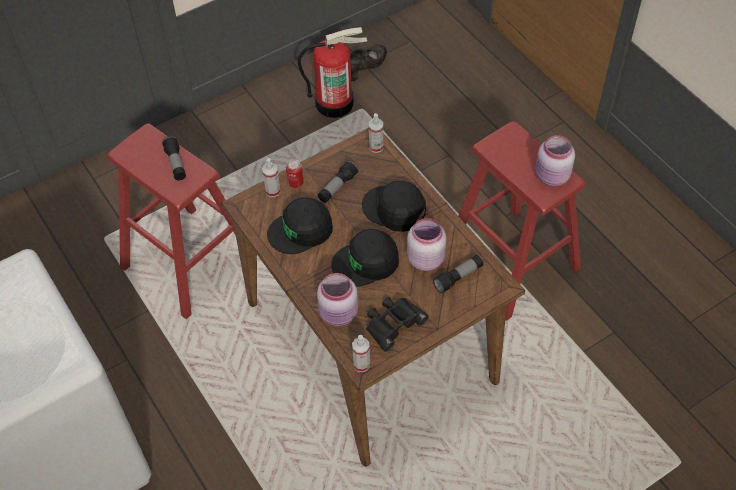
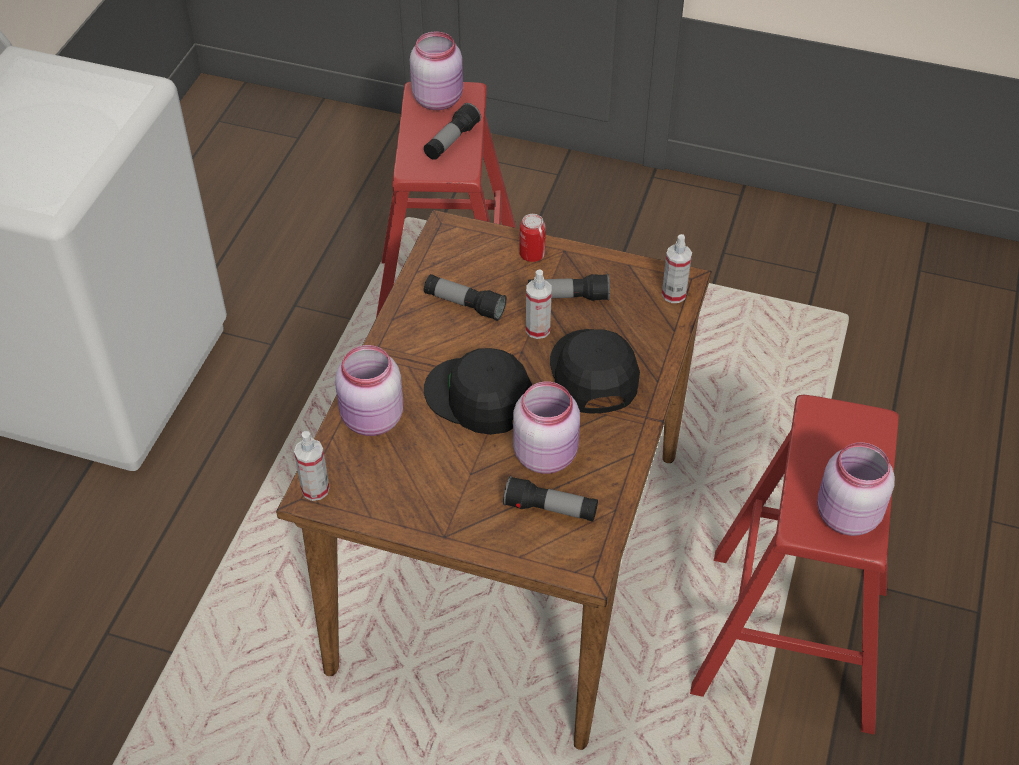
camera: 50 degrees right, 5 degrees down
spray bottle [262,158,281,197] -> spray bottle moved to [526,269,552,339]
black cap [267,197,333,254] -> flashlight [424,274,507,321]
fire extinguisher [298,27,367,118] -> none
black shoe [350,45,387,81] -> none
black binoculars [366,297,429,352] -> none
none -> pink jar [410,31,463,110]

